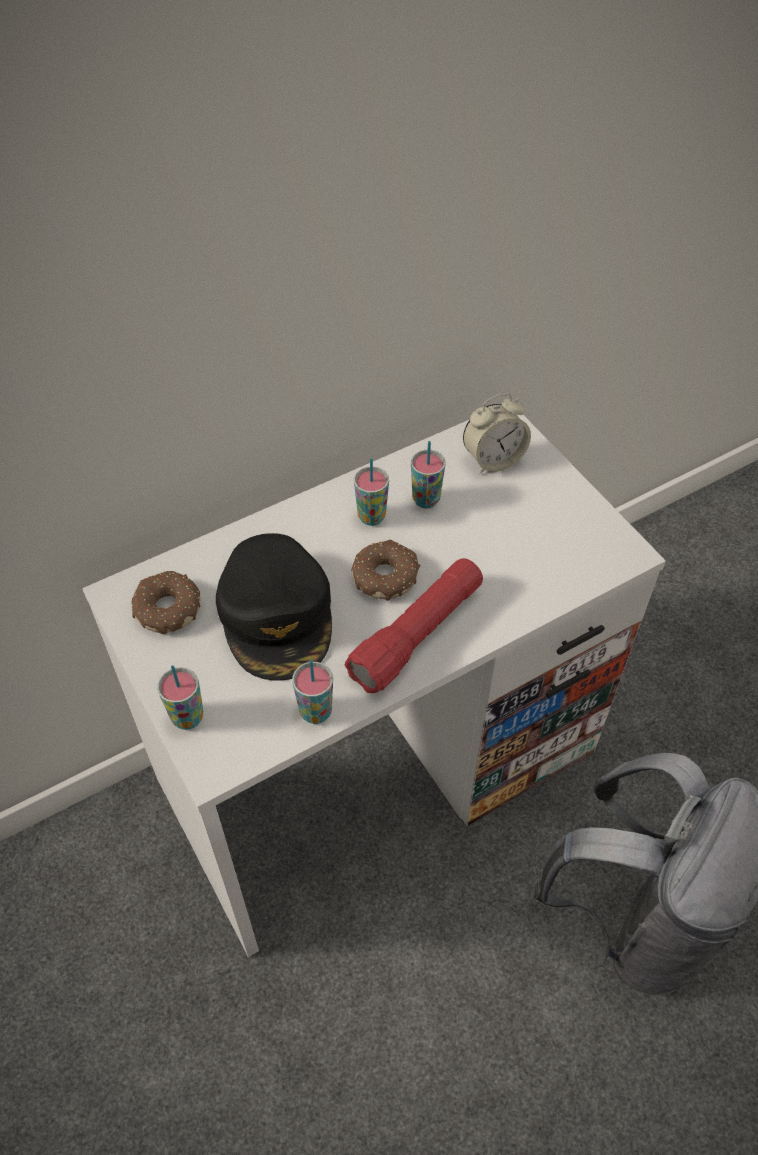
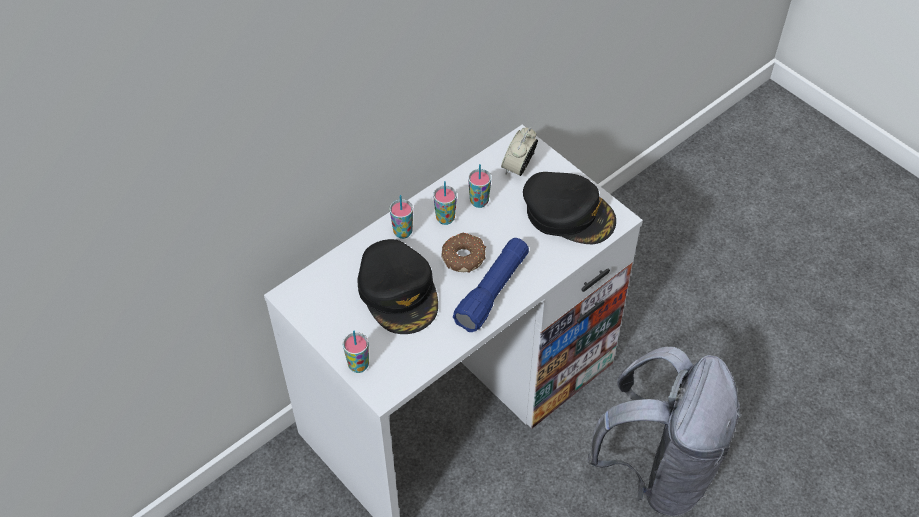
camera: 10 degrees left, 0 degrees up
donut [132,571,201,634] -> none
cup [292,660,333,724] -> cup moved to [389,195,413,239]
red flashlight [345,558,483,693] -> blue flashlight [453,238,529,332]
alarm clock [463,393,531,474] -> alarm clock turned 150 degrees clockwise [501,127,538,176]
none -> black cap [523,172,616,244]

